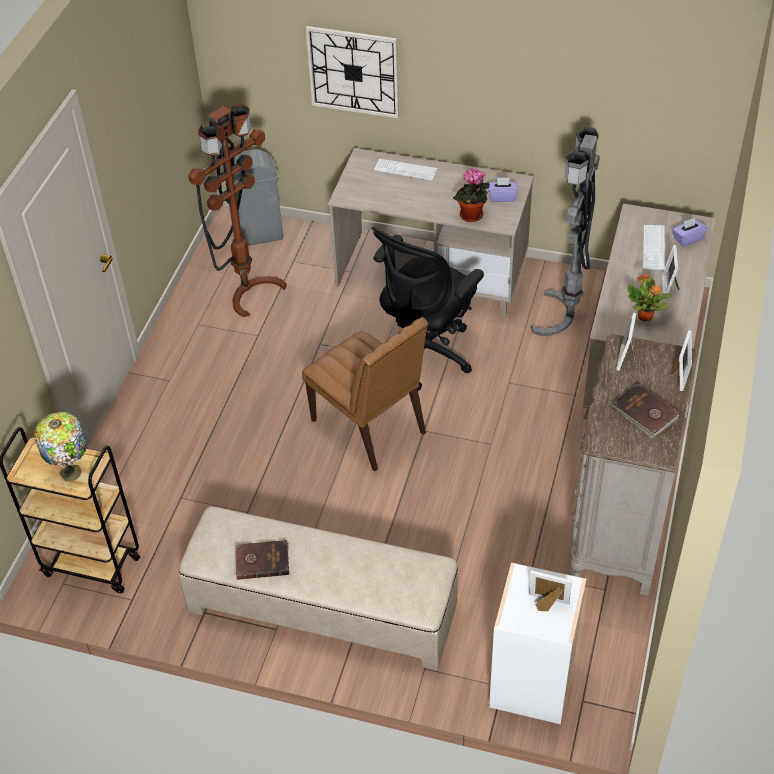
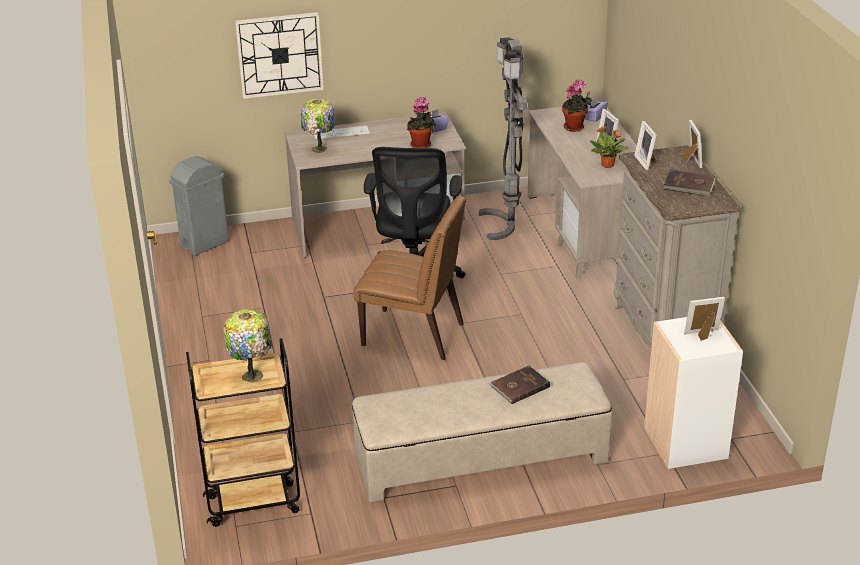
camera: 30 degrees left, 15 degrees down
brown floor lamp [188,103,287,317] -> none
brown book [234,540,289,580] -> brown book moved to [489,366,550,404]
keyboard [643,225,665,270] -> potted plant [562,79,592,132]
none -> table lamp [301,99,335,153]

